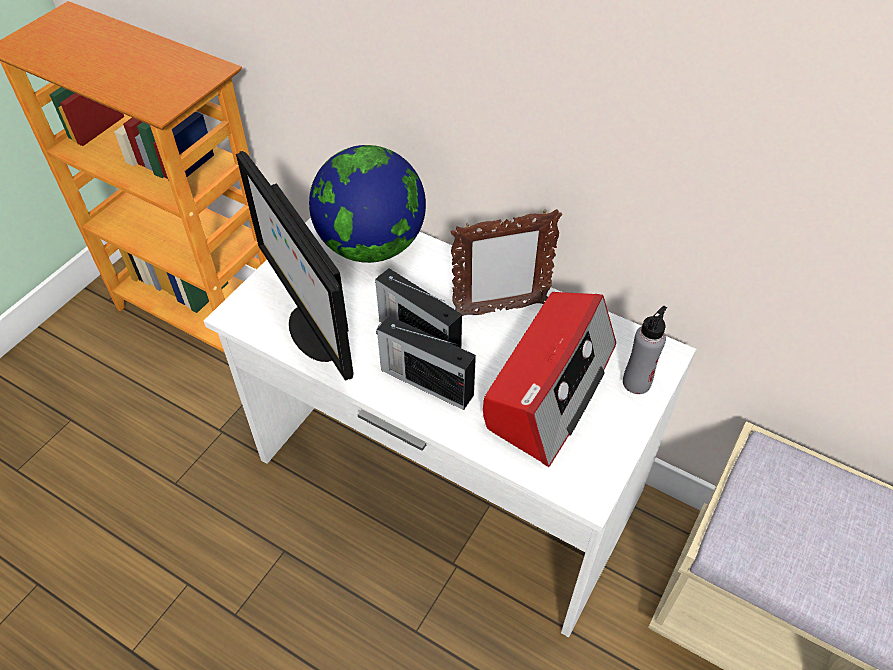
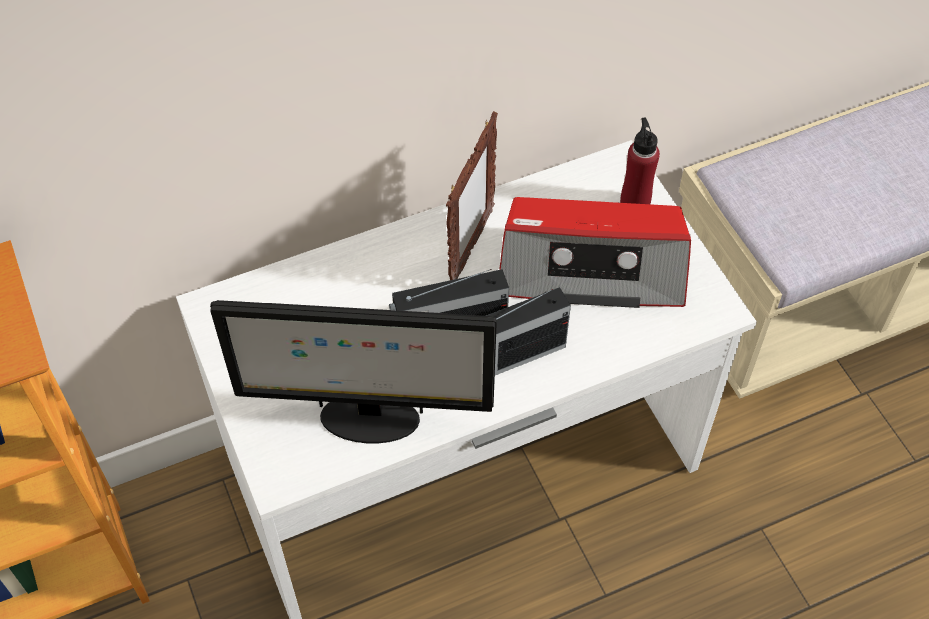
camera: 55 degrees left, 5 degrees up
globe [309,145,426,263] -> none
radio [483,292,616,467] -> radio turned 120 degrees clockwise [499,197,691,308]
grey bottle [623,306,667,394] -> red bottle [620,117,660,204]

